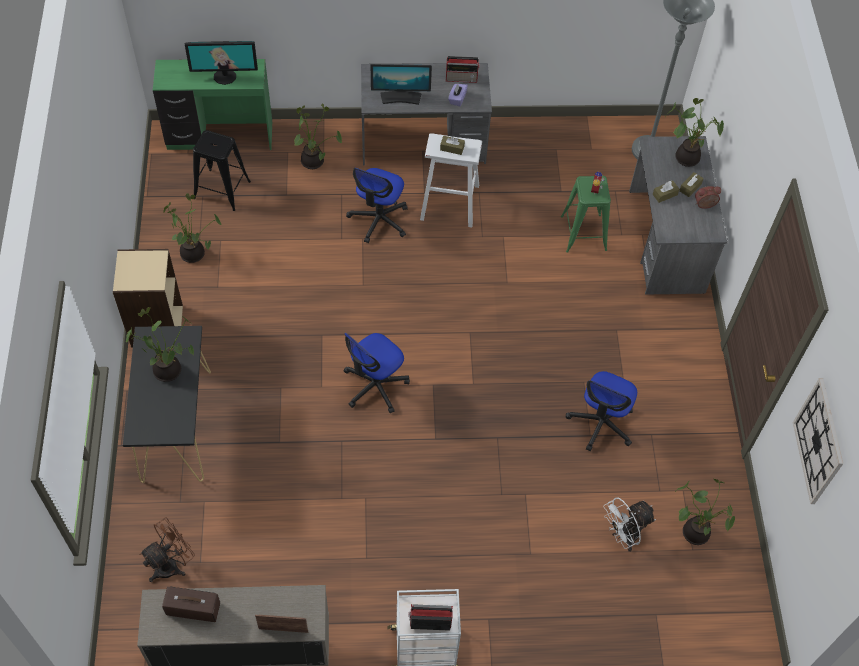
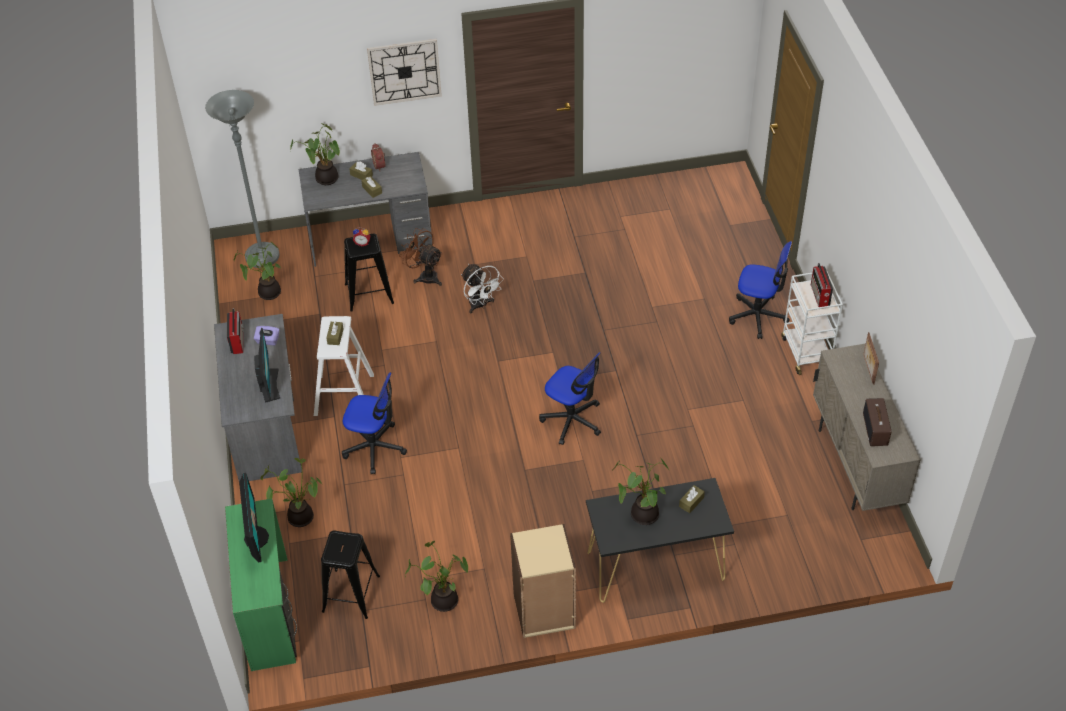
camera: 95 degrees left, 10 degrees down
brown fan [140,518,195,582] -> brown fan moved to [400,228,442,286]
green stool [561,175,611,253] -> black stool [344,234,394,311]
office chair [566,371,637,451] -> office chair moved to [729,241,792,339]
white fan [603,497,656,552] -> white fan moved to [461,264,504,313]
potted plant [675,479,735,545] -> potted plant moved to [234,240,281,300]
wall clock [793,378,843,504] -> wall clock moved to [367,39,442,106]
none -> brown tissue box [679,485,705,513]

